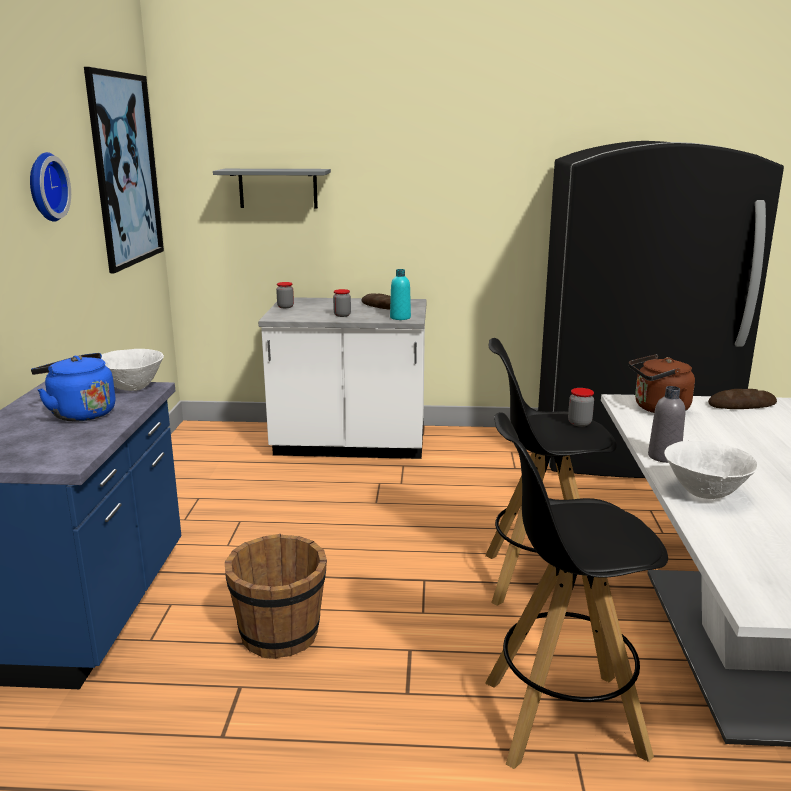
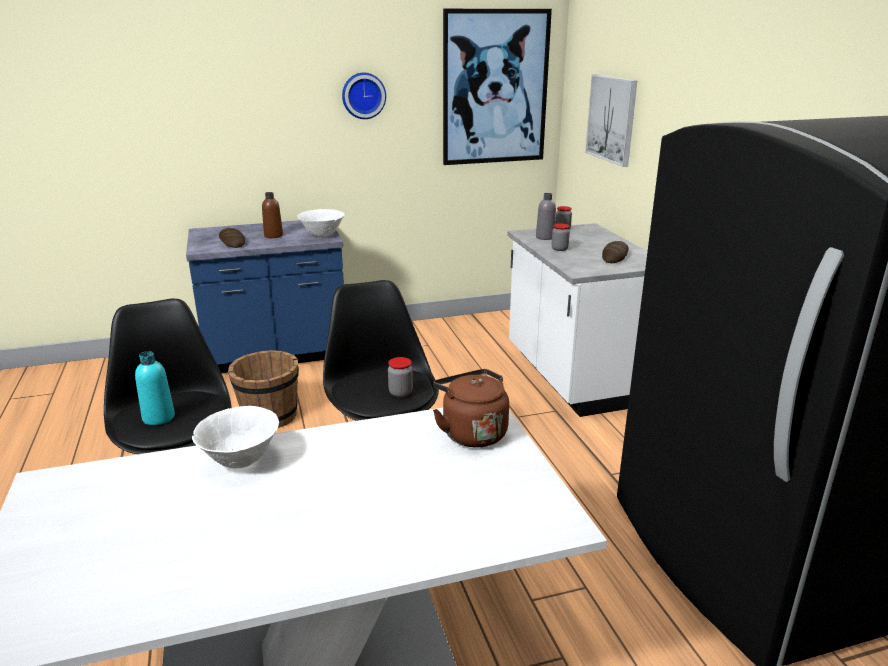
camera: 70 degrees right, 5 degrees up
blue kettle [31,353,116,422] -> brown bottle [262,192,283,238]
grey shelf [213,169,331,208] -> picture [585,74,637,167]
turquoise bottle [390,269,411,320] -> turquoise bottle moved to [135,351,175,425]
grey bottle [648,386,685,463] -> grey bottle moved to [536,193,556,240]
bread [708,389,777,409] -> bread moved to [219,228,245,248]

